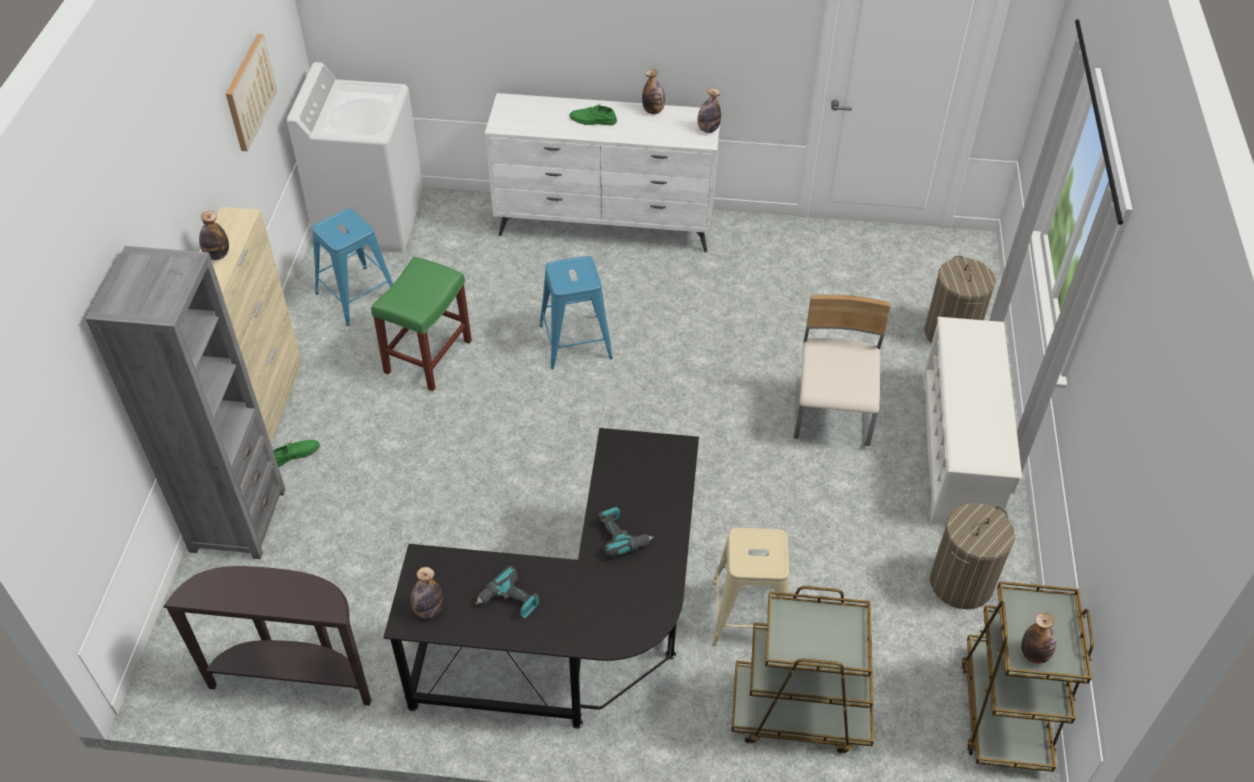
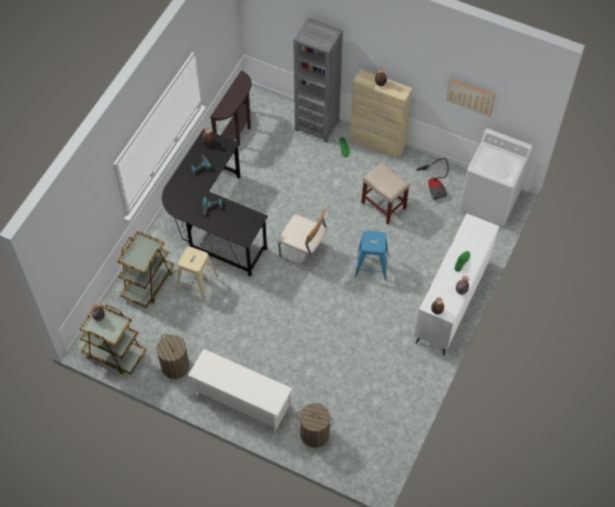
camera: 110 degrees right, 10 degrees up
blue stool [312,209,393,326] -> vacuum cleaner [416,158,449,200]
green stool [371,257,472,391] -> beige stool [361,162,410,224]
beige chair [794,295,891,446] -> beige chair moved to [278,209,331,273]

